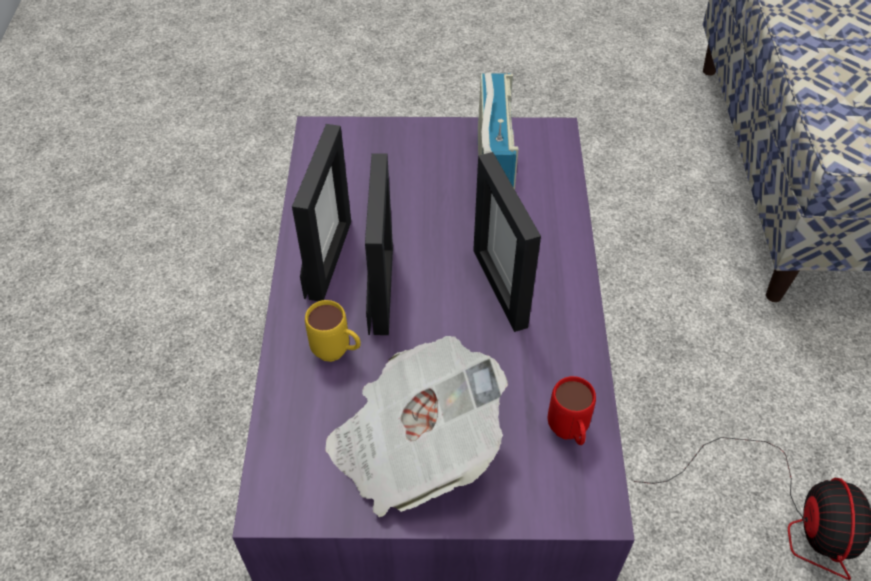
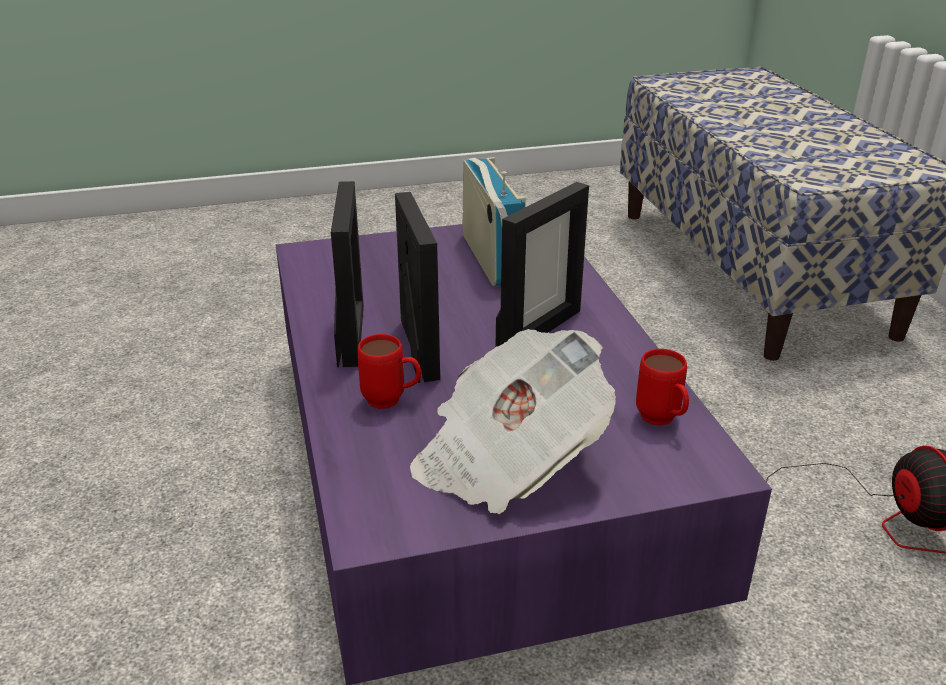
camera: 15 degrees left, 20 degrees down
yellow mug [305,300,361,362] -> red mug [357,334,421,409]
picture frame [473,152,541,332] -> picture frame turned 105 degrees counterclockwise [496,182,589,347]

